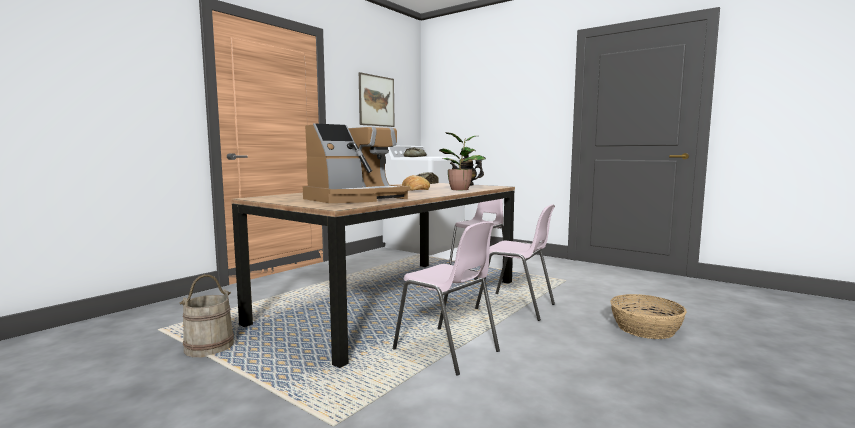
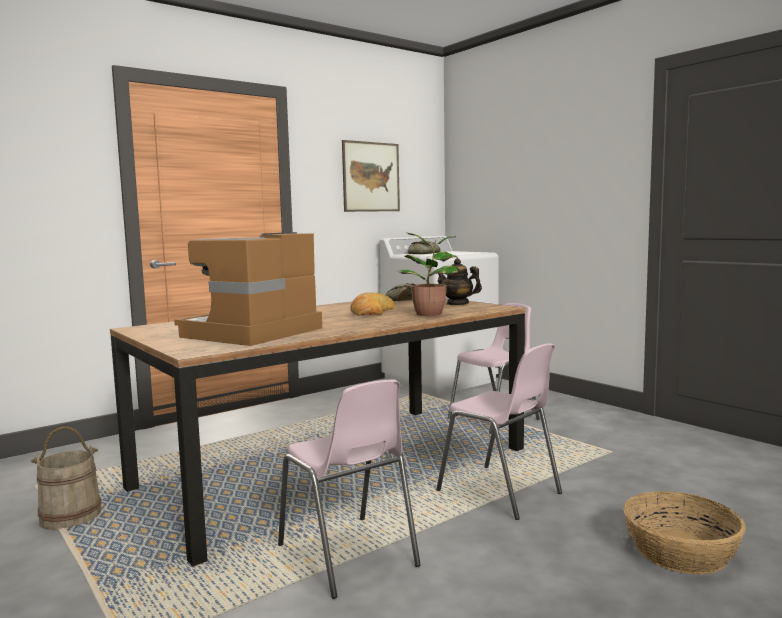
camera: 15 degrees right, 0 degrees up
coffee machine [303,123,410,203] -> coffee machine turned 150 degrees clockwise [174,232,322,346]

